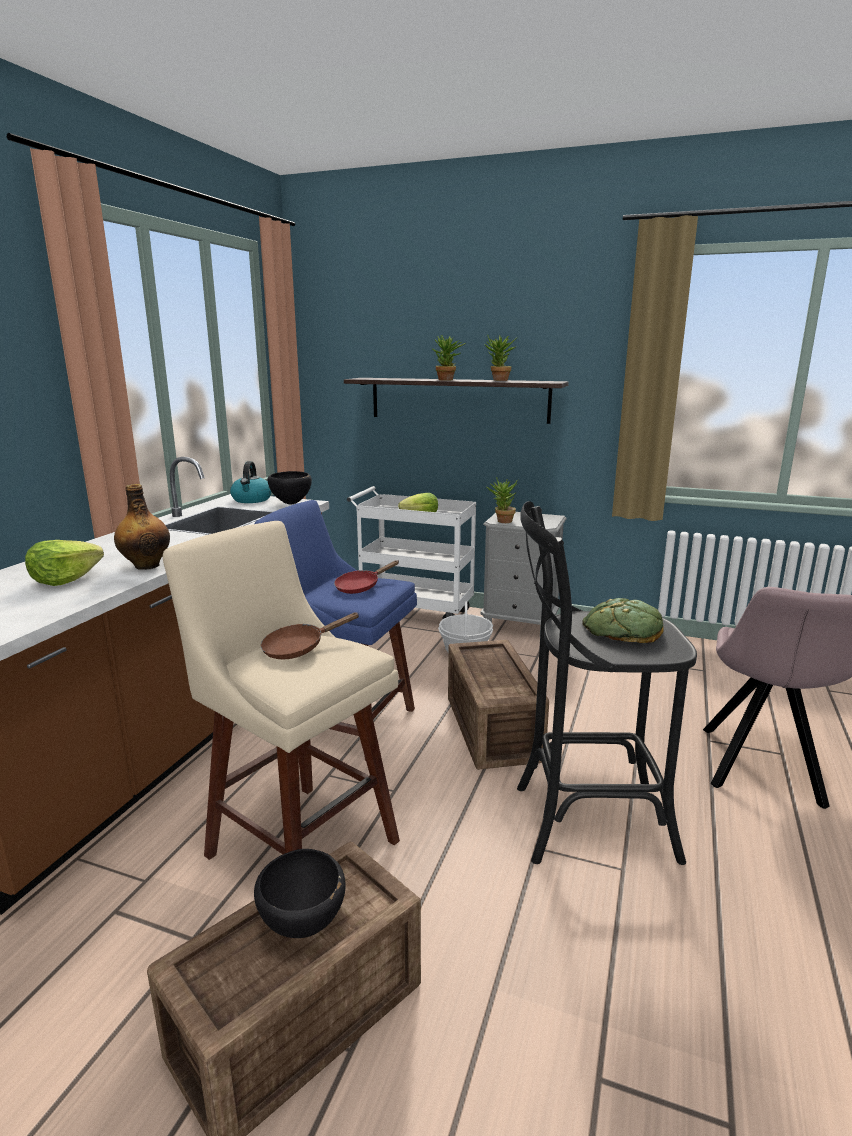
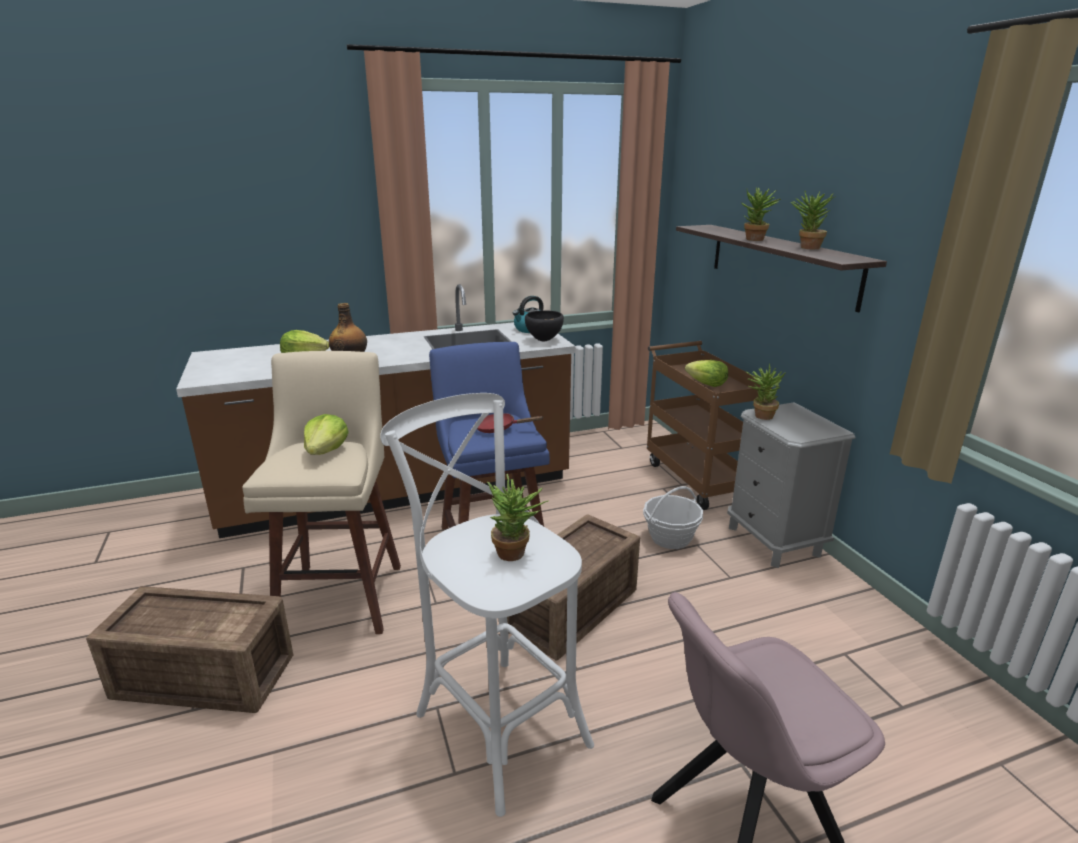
camera: 50 degrees right, 5 degrees up
black bowl [254,849,345,938] -> none
brown frying pan [261,612,360,659] -> lettuce [304,414,349,455]
white cart [347,486,476,619] -> brown cart [647,341,772,510]
black stool [517,501,697,865] -> white stool [380,393,594,817]
bread [582,598,663,643] -> potted plant [487,474,549,561]

